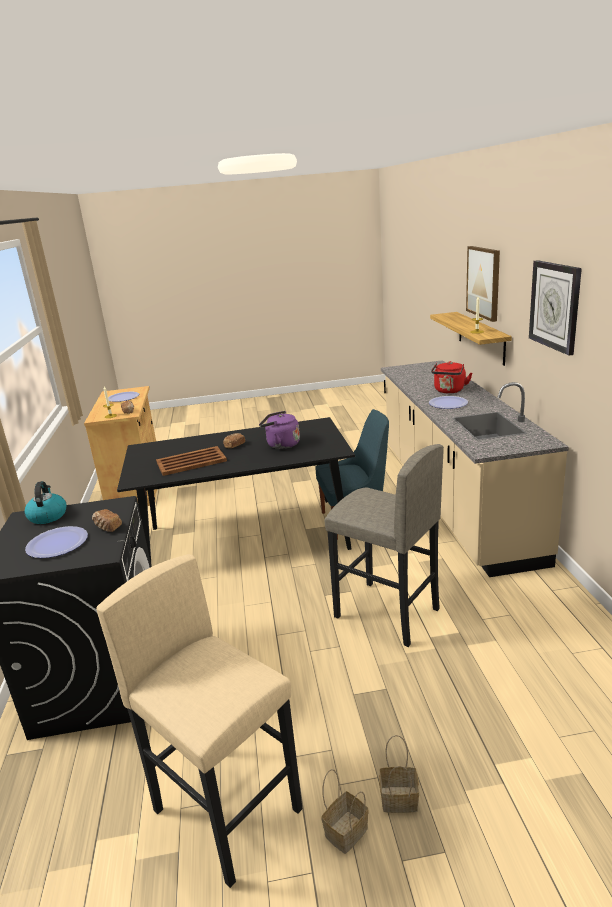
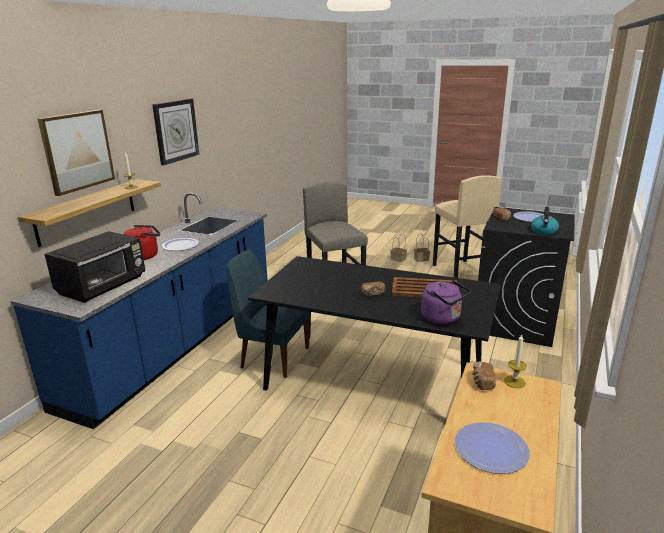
camera: 150 degrees left, 0 degrees up
purple kettle [259,411,300,449] -> purple kettle moved to [421,280,471,324]
beige counter [381,360,569,577] -> blue counter [10,193,267,429]
none -> black microwave [45,231,145,303]

